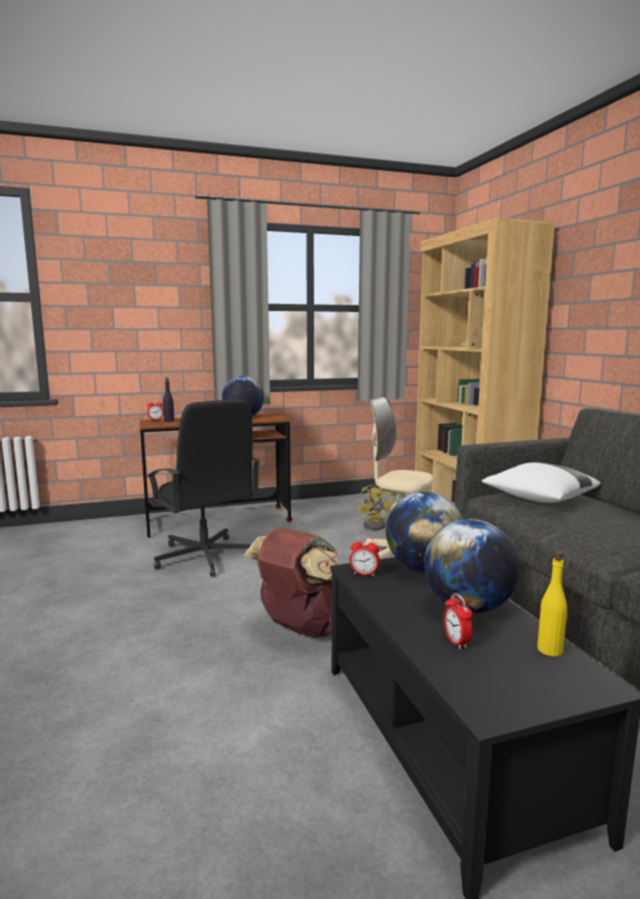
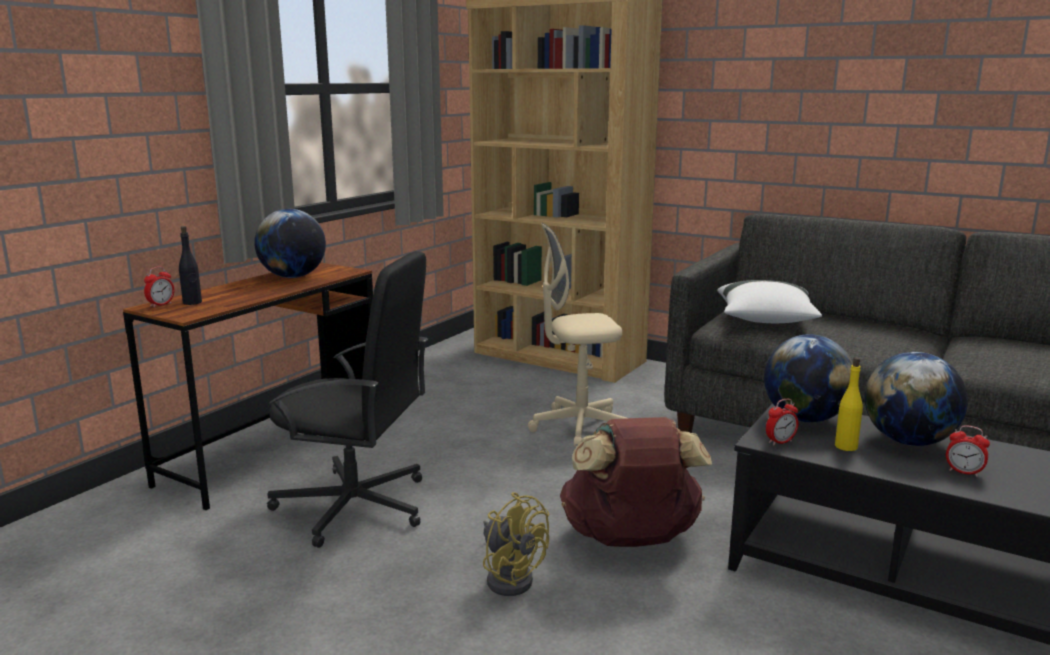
camera: 40 degrees left, 5 degrees up
yellow fan [356,484,396,530] -> yellow fan moved to [483,492,549,596]
yellow bottle [537,551,567,657] -> yellow bottle moved to [835,358,863,451]

